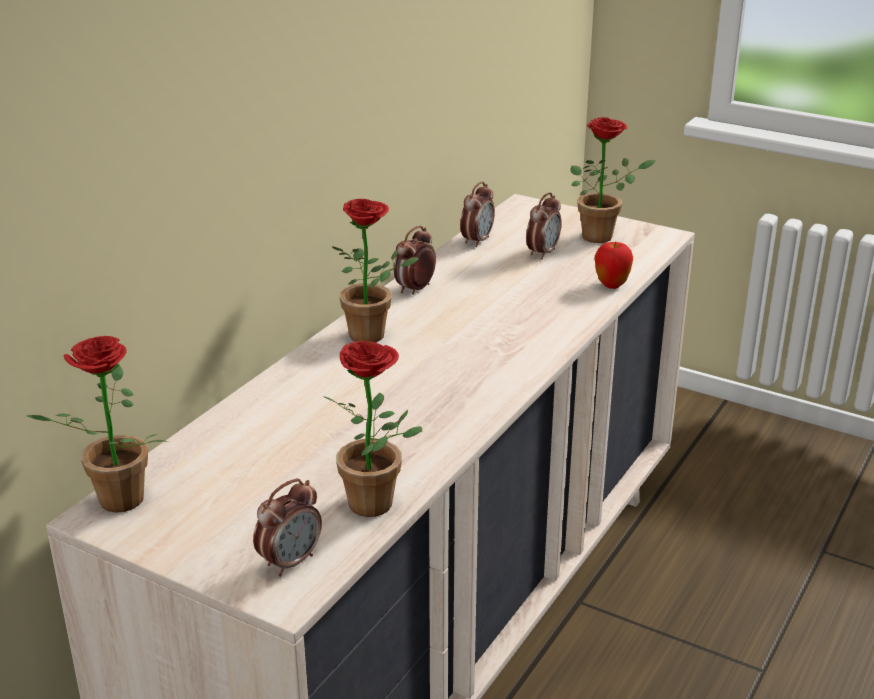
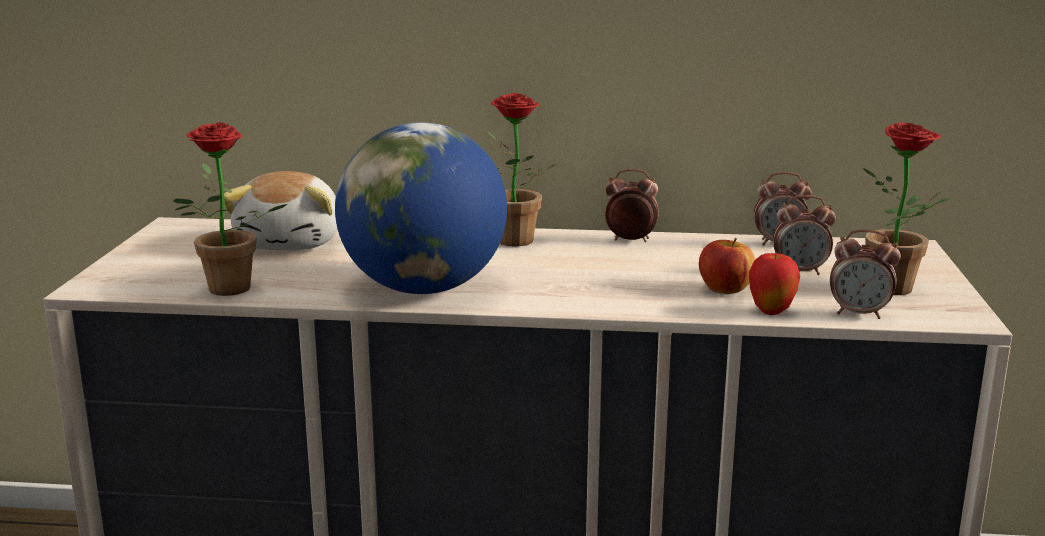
camera: 65 degrees right, 10 degrees down
potted plant [27,336,168,513] -> none
alarm clock [253,478,322,577] -> alarm clock moved to [830,229,901,319]
none -> plush toy [224,171,338,250]
none -> globe [335,122,507,294]
none -> apple [699,238,755,294]

